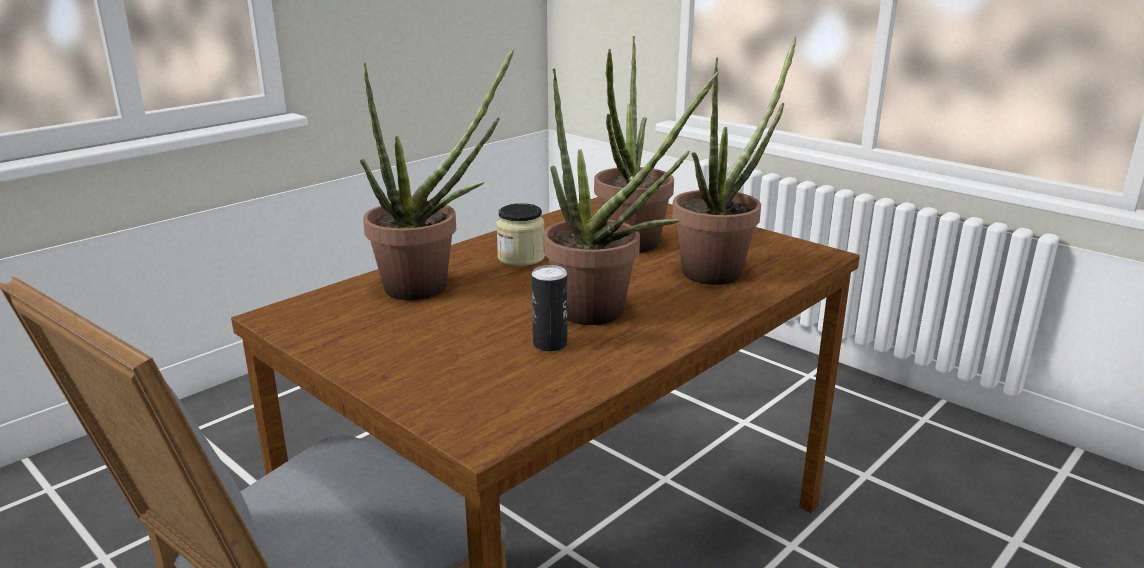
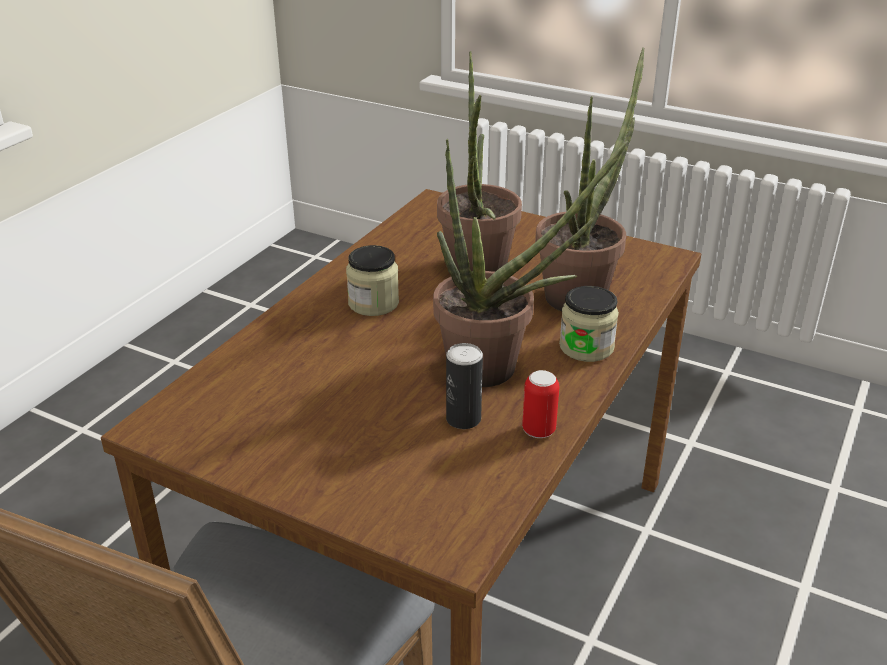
camera: 15 degrees left, 10 degrees up
potted plant [360,47,515,300] -> none
none -> can [522,370,559,438]
none -> jar [559,286,619,362]

